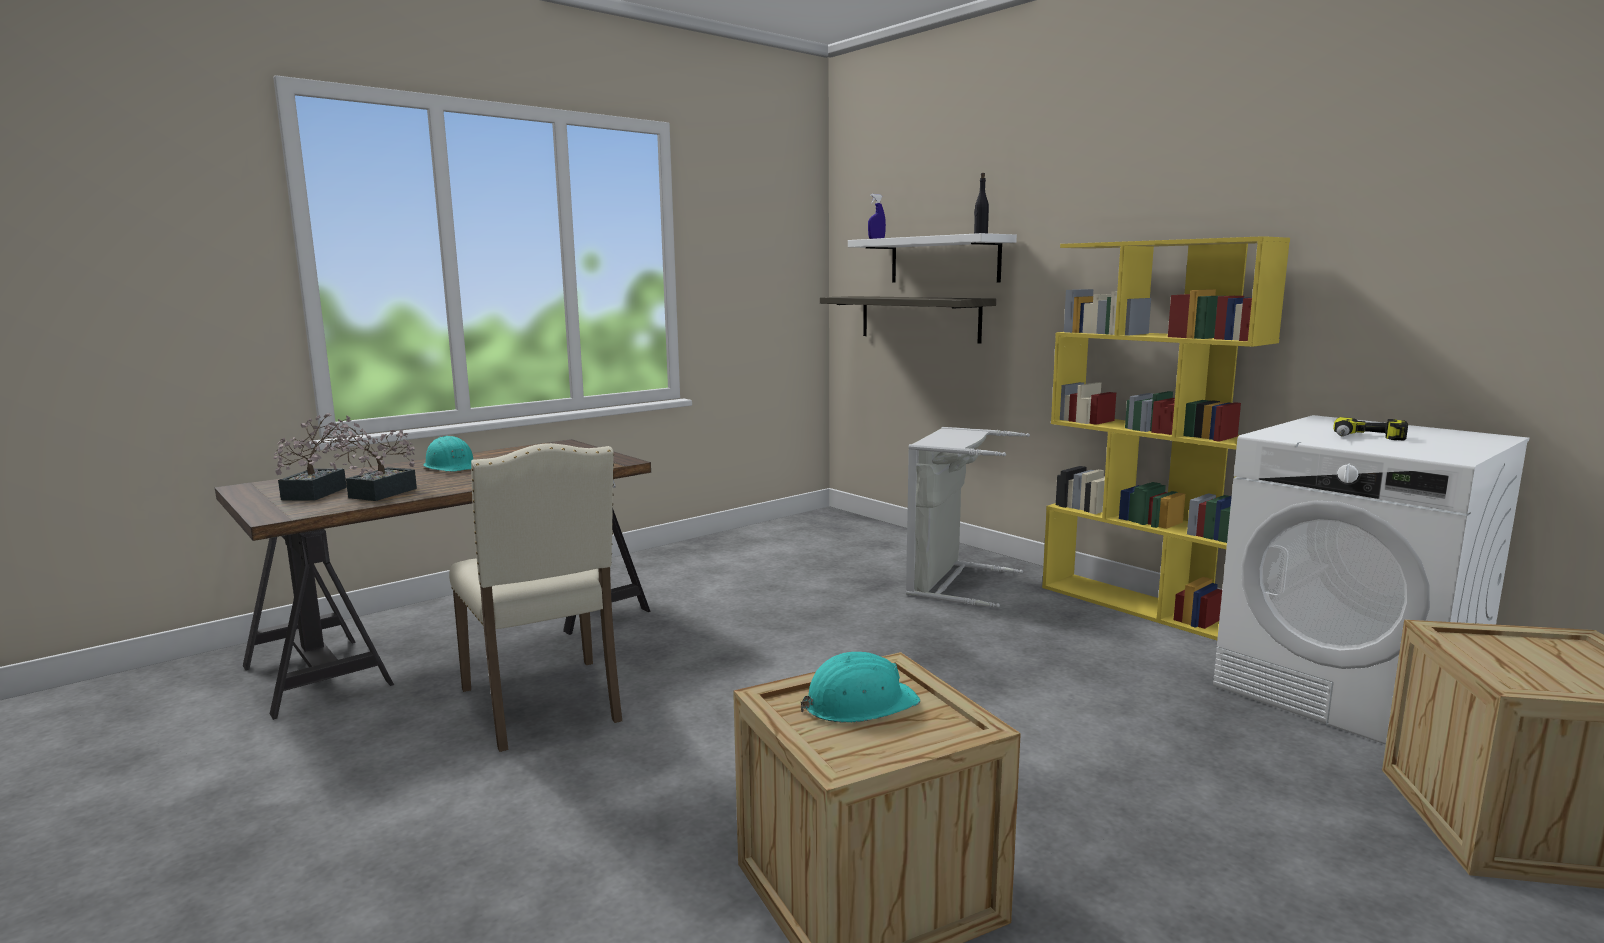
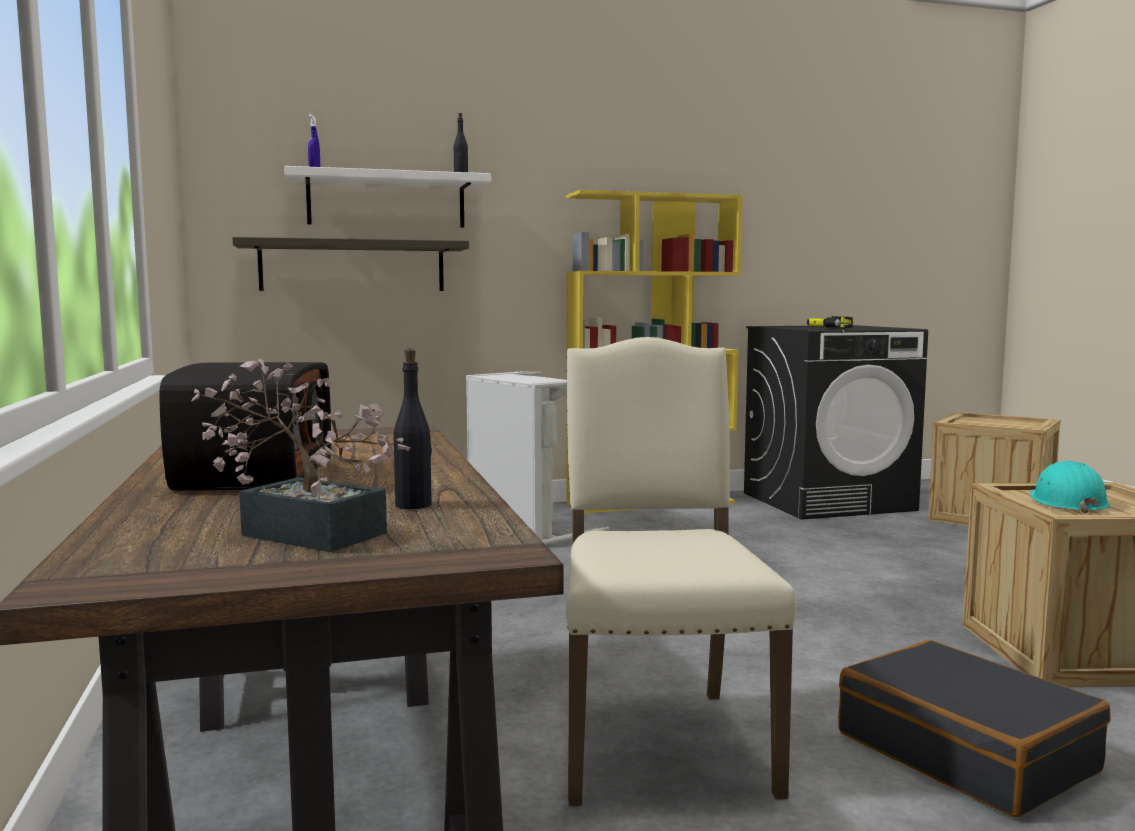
camera: 65 degrees left, 5 degrees down
potted plant [323,423,417,501] -> black bottle [394,349,432,509]
turquoise hard hat [423,436,474,472] -> radio [160,362,331,491]
beige chair [449,443,622,752] -> beige chair turned 90 degrees counterclockwise [566,337,797,806]
white washing machine [1213,415,1529,745] -> black washing machine [744,325,928,520]
none -> black suitcase [838,640,1111,817]

